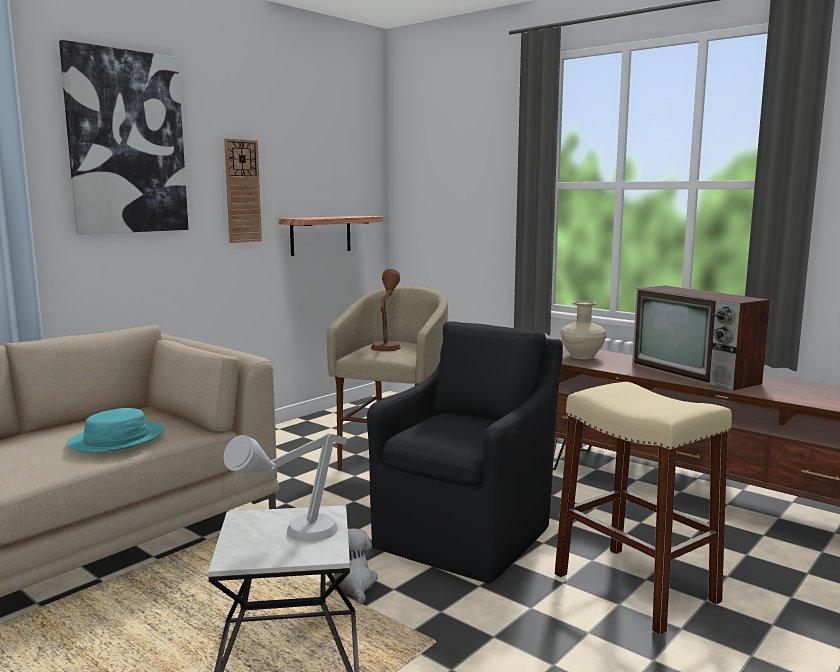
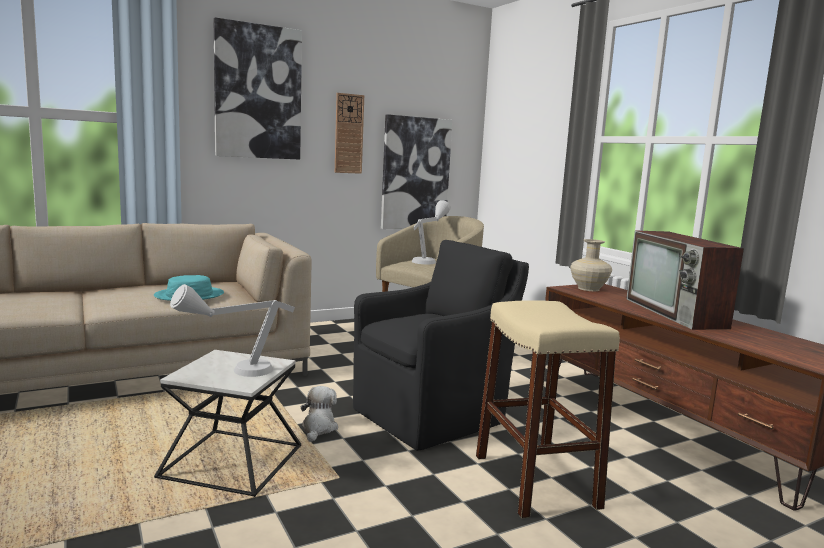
camera: 20 degrees right, 0 degrees up
shelf [279,216,383,256] -> picture [381,114,452,229]
brown table lamp [371,269,401,351] -> grey table lamp [412,200,451,264]

